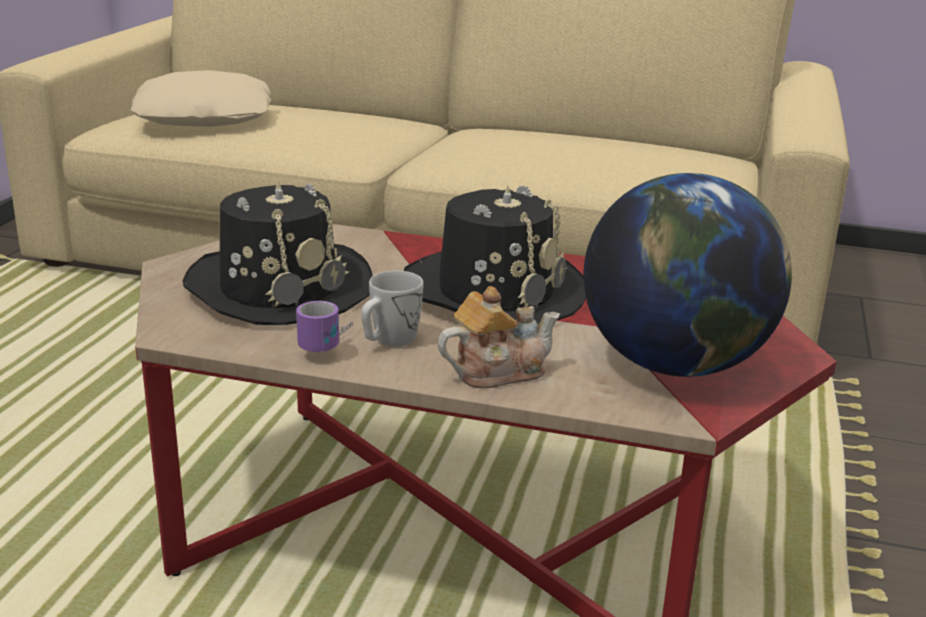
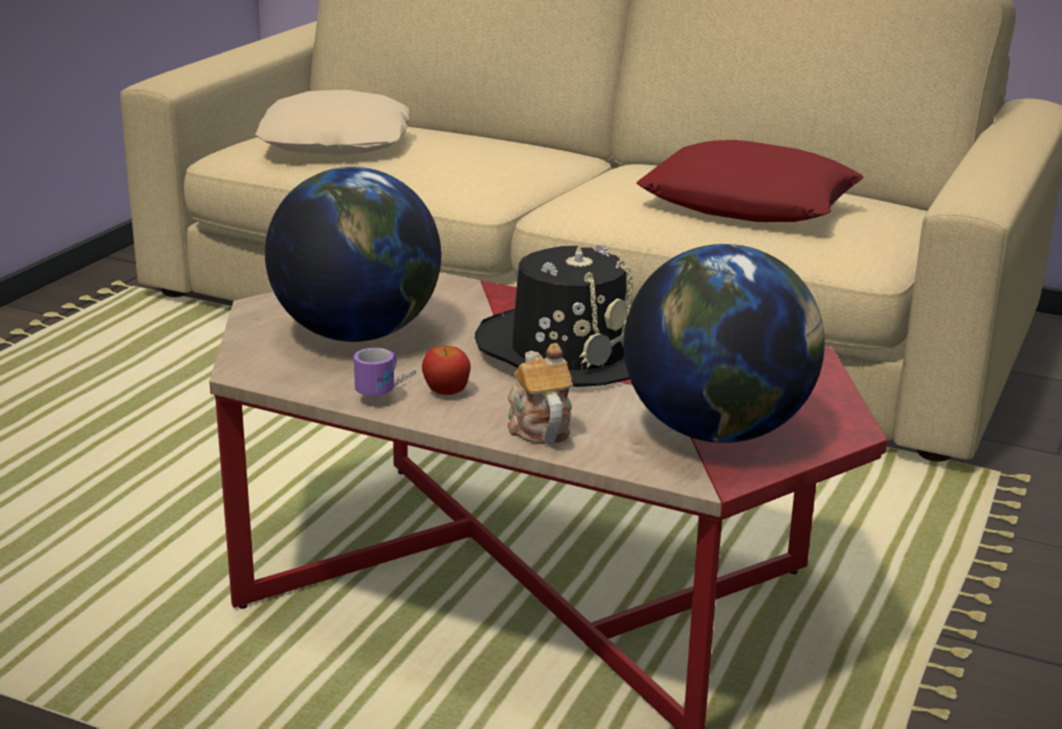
camera: 10 degrees right, 0 degrees up
black hat [183,181,373,325] -> globe [265,167,441,342]
white mug [361,271,423,347] -> apple [422,346,471,395]
teapot [437,286,560,388] -> teapot turned 90 degrees counterclockwise [507,343,573,444]
none -> red pillow [637,140,864,222]

